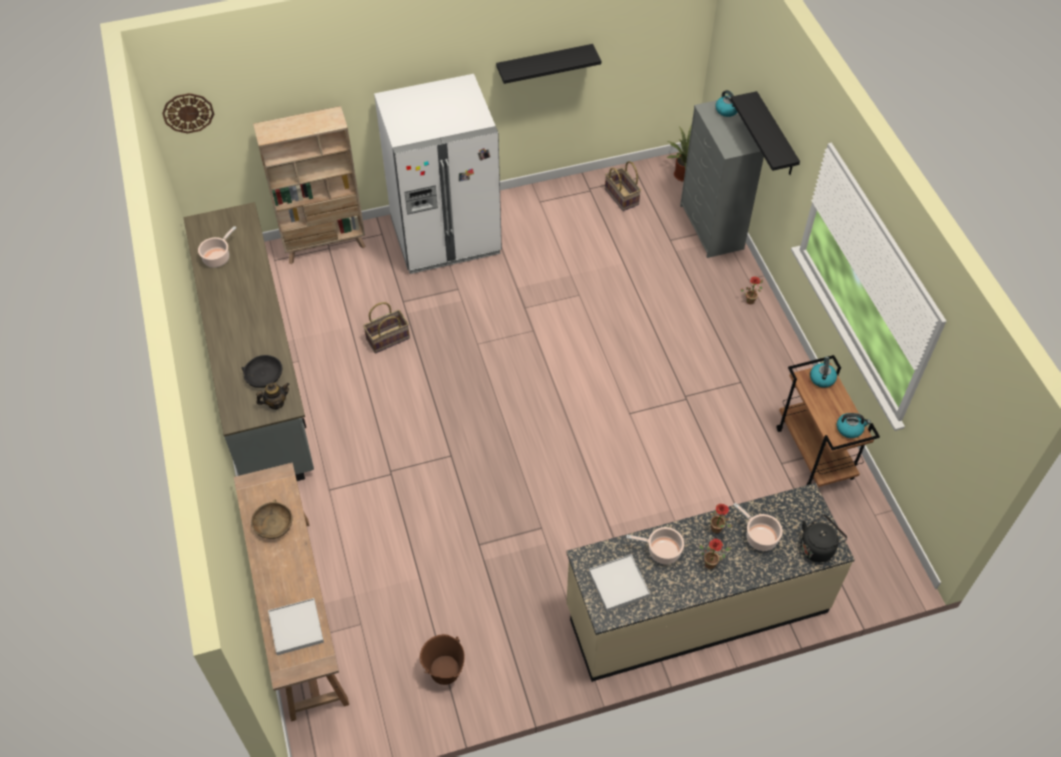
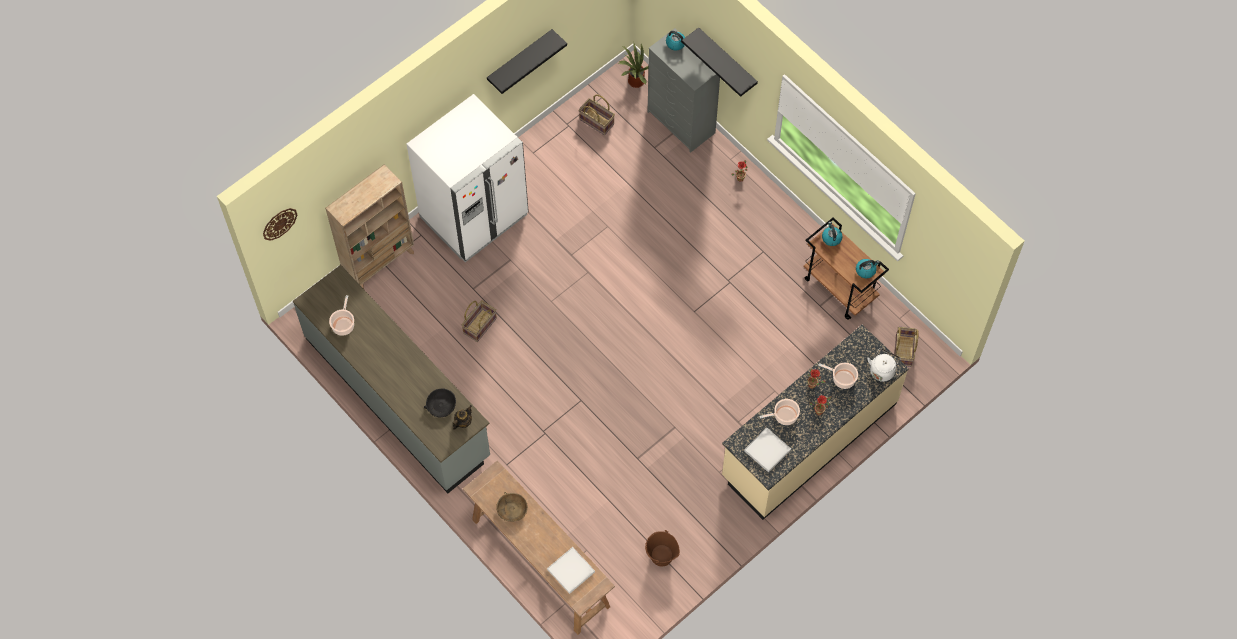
camera: 25 degrees left, 10 degrees up
black kettle [801,515,847,562] -> white kettle [867,348,901,382]
none -> basket [894,327,919,367]

